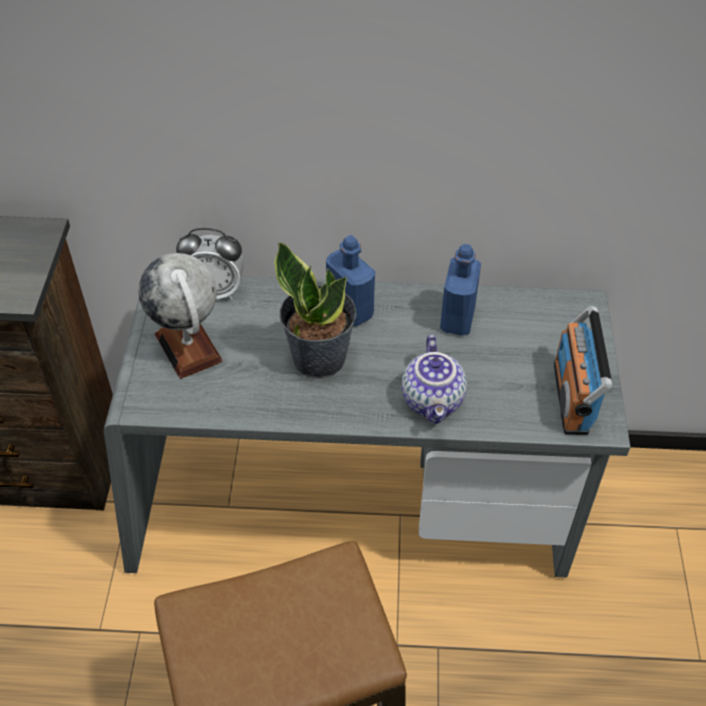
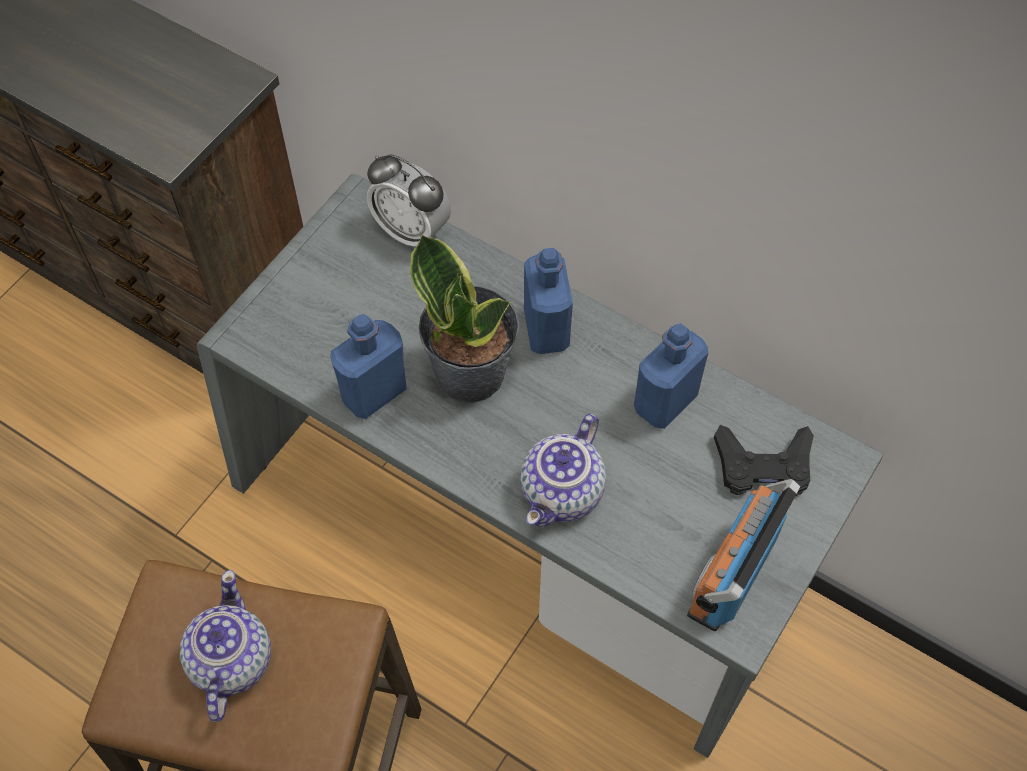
camera: 30 degrees right, 10 degrees up
globe [138,253,223,379] -> none
none -> teapot [180,570,271,722]
none -> blue bottle [330,314,407,419]
none -> black game controller [714,425,814,496]

